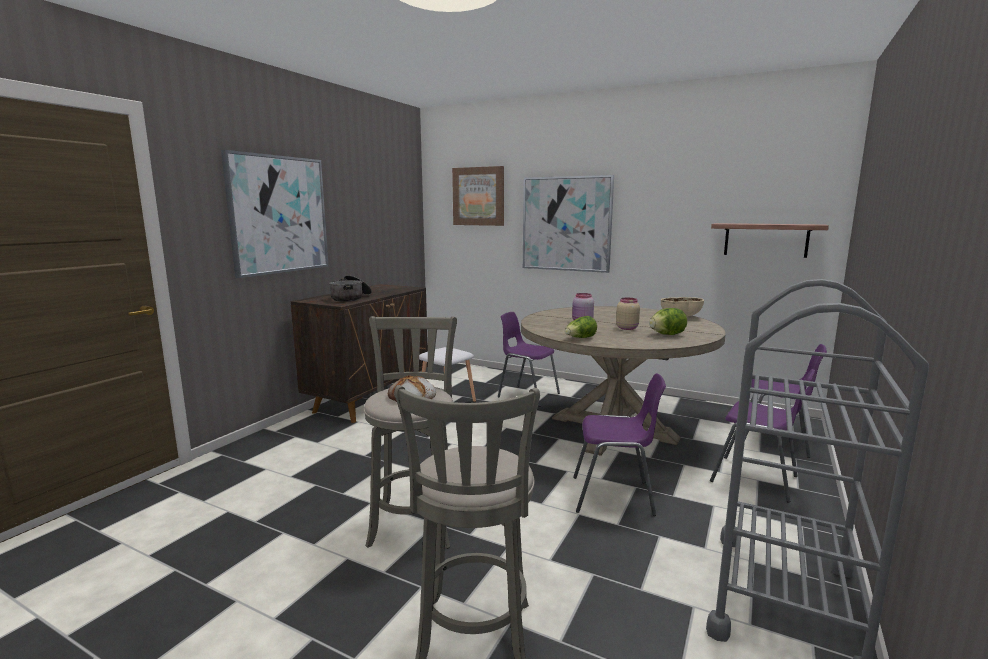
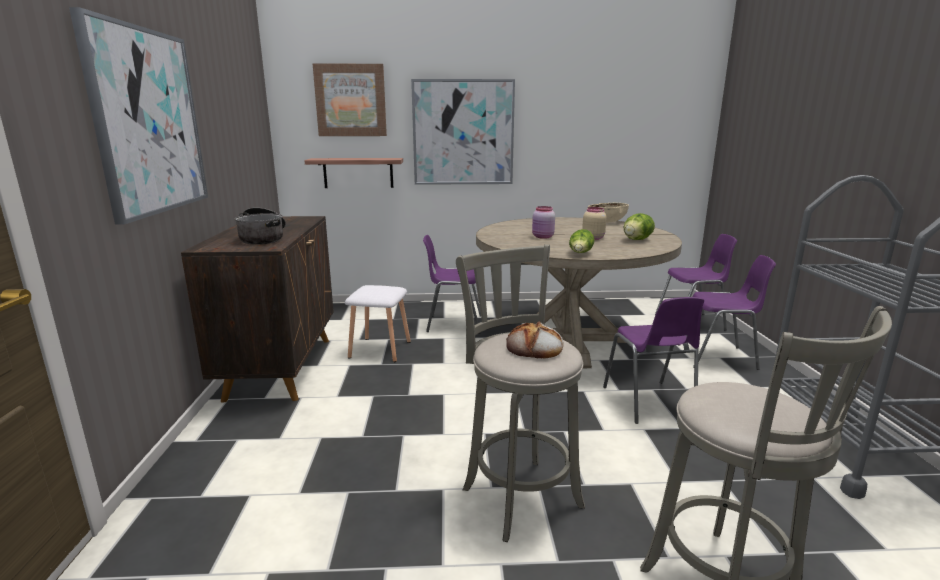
camera: 30 degrees left, 5 degrees up
purple chair [573,373,666,516] -> purple chair turned 105 degrees clockwise [603,297,704,424]
shelf [711,223,829,258] -> shelf moved to [304,158,403,188]

